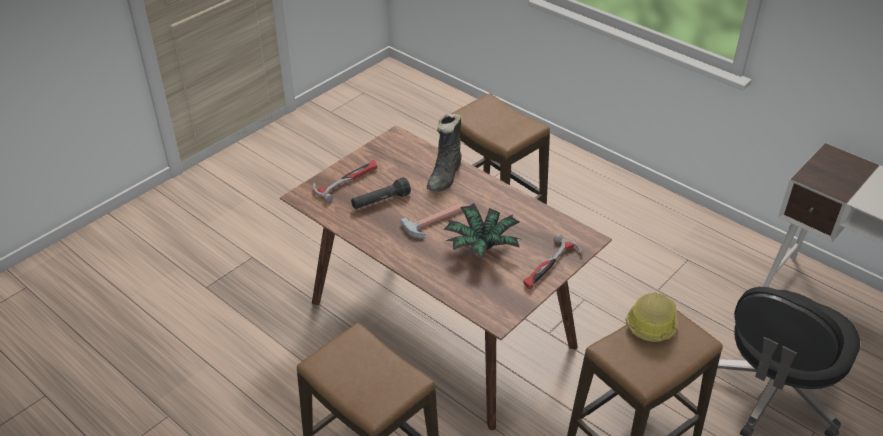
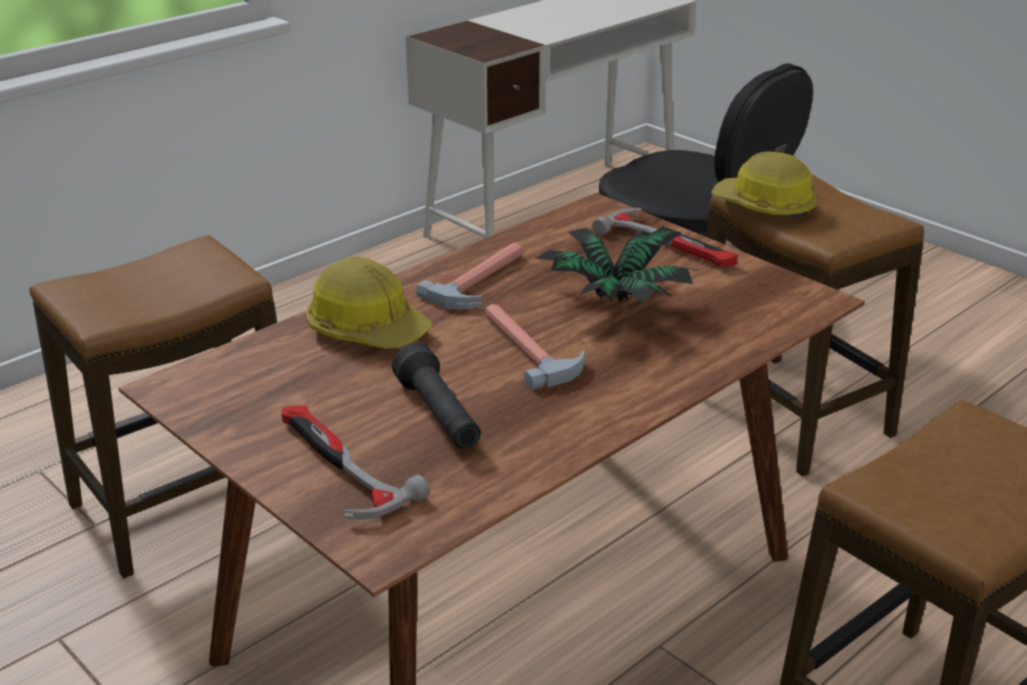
camera: 85 degrees left, 10 degrees down
black boot [427,114,462,192] -> hard hat [307,257,432,349]
none -> hammer [416,243,523,310]

